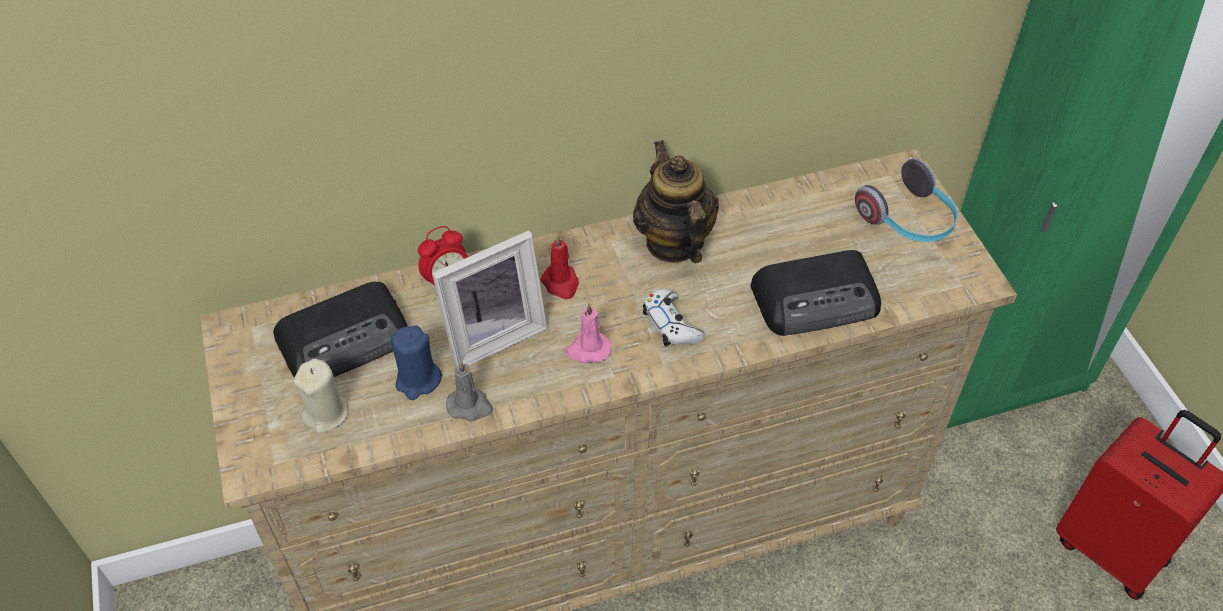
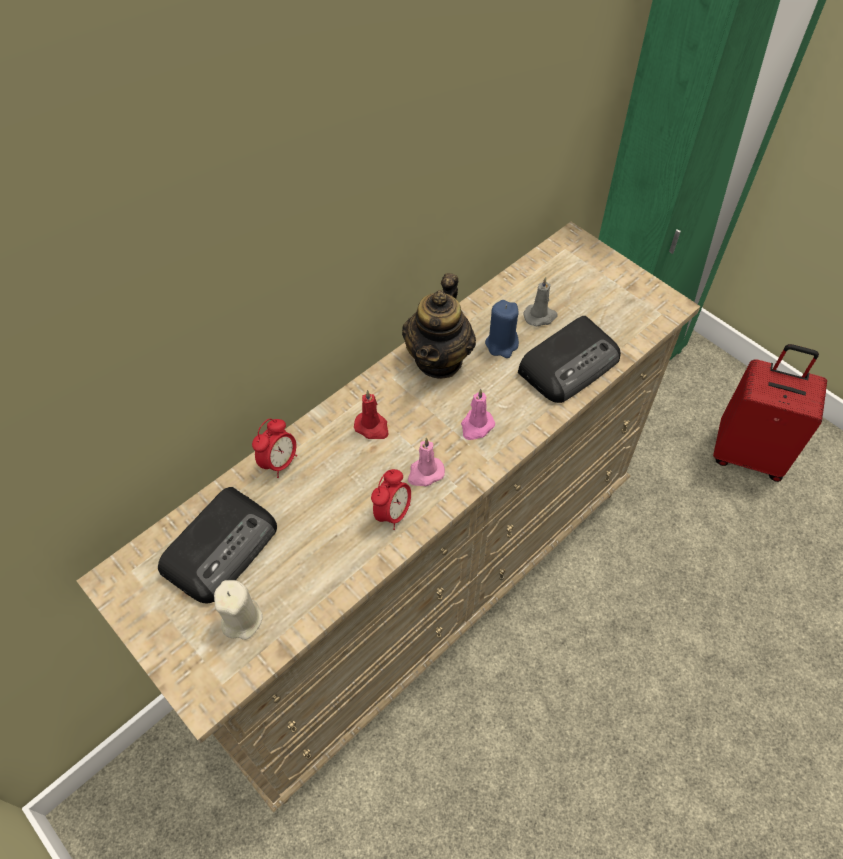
camera: 25 degrees left, 5 degrees up
blue candle [391,325,442,400] -> blue candle moved to [485,300,519,358]
picture frame [432,230,547,368] -> none
grey candle [446,361,493,421] -> grey candle moved to [523,277,558,327]
teapot [633,140,719,263] -> teapot turned 120 degrees counterclockwise [402,273,476,379]
white game controller [643,289,705,347] -> pink candle [461,389,495,440]
headphones [855,159,958,242] -> none
none -> alarm clock [371,469,411,530]

